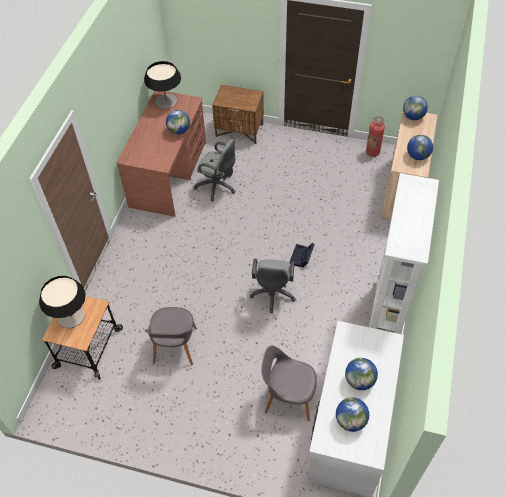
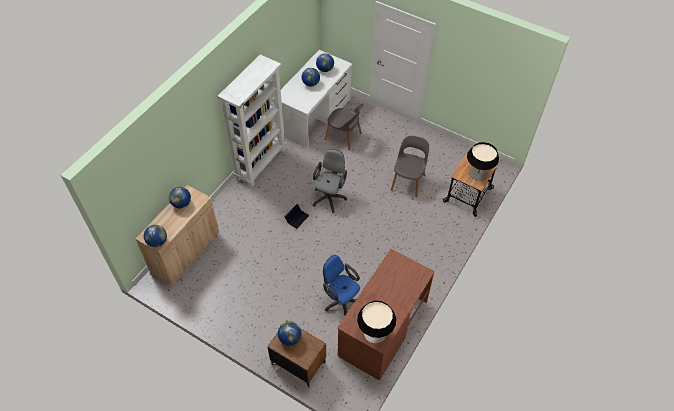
camera: 165 degrees left, 0 degrees up
globe [166,110,190,134] -> globe moved to [278,321,302,346]
grey office chair [194,139,236,201] -> blue office chair [323,255,360,315]
fire extinguisher [366,117,385,157] -> none

